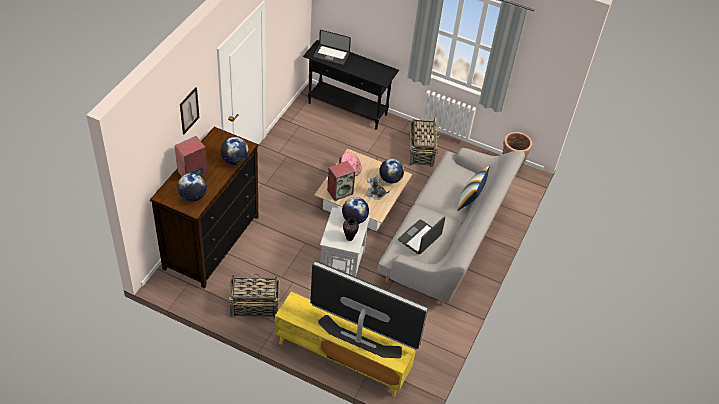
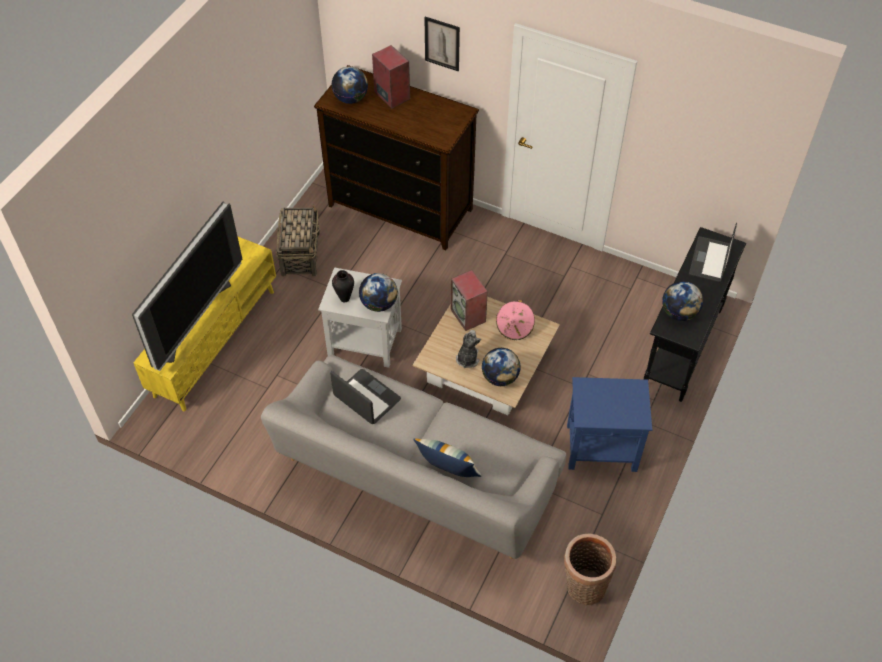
camera: 95 degrees right, 5 degrees up
globe [221,137,249,165] -> globe moved to [662,281,703,321]
basket [409,119,440,167] -> blue side table [567,377,652,472]

